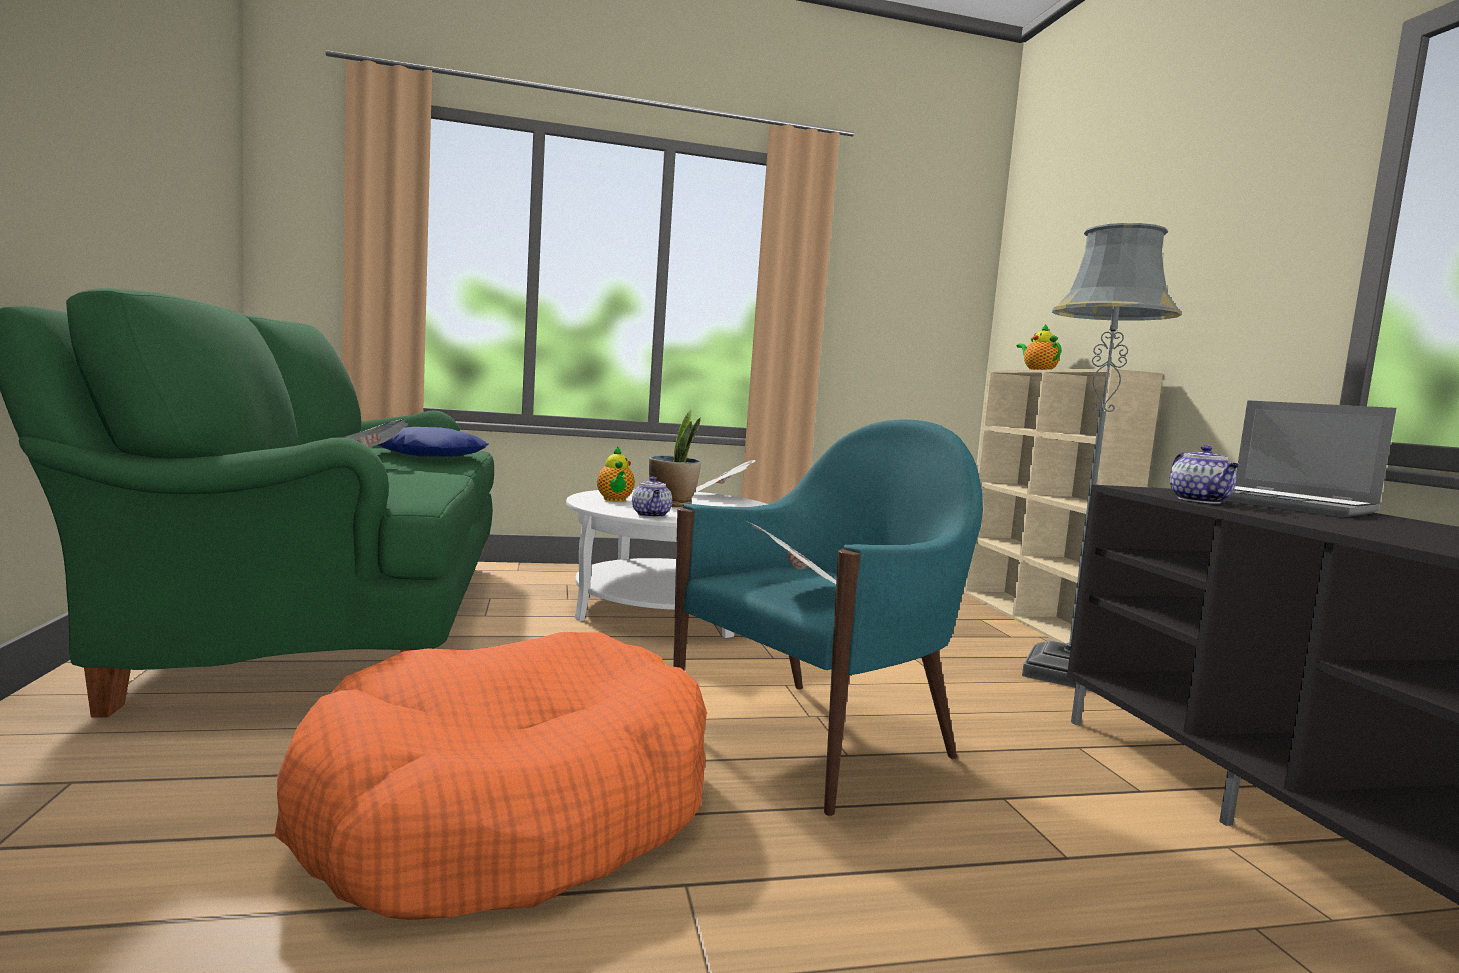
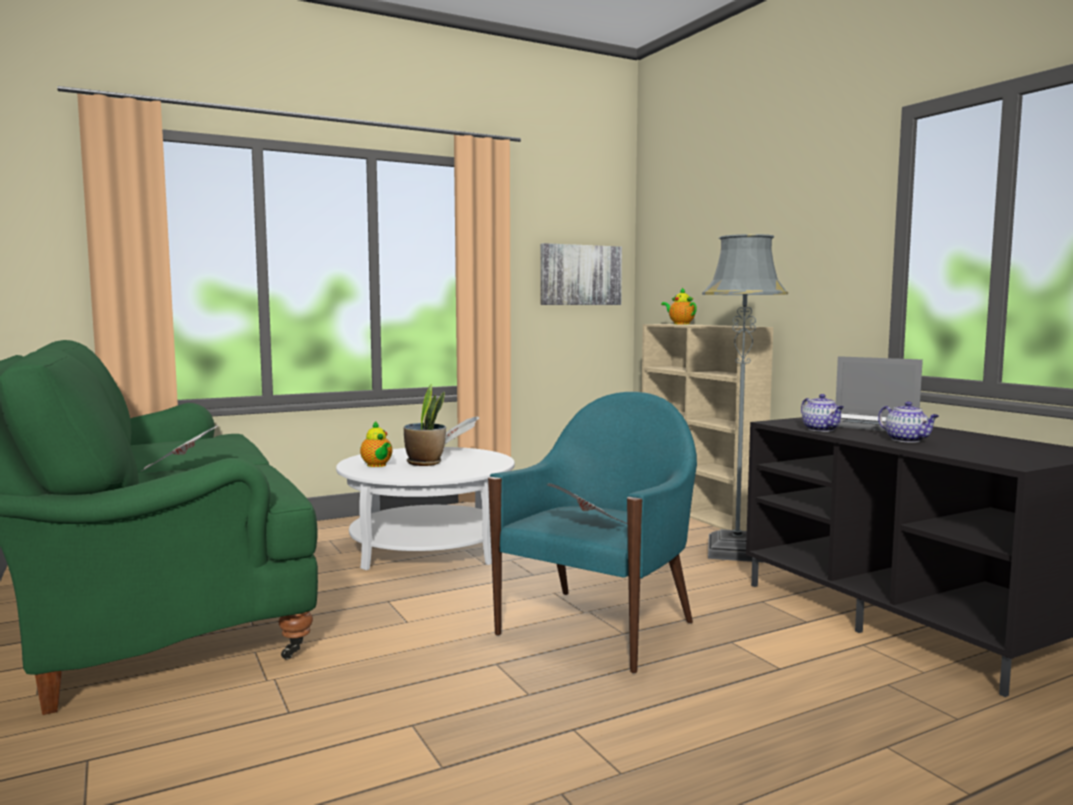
camera: 15 degrees left, 0 degrees up
orange dog bed [275,632,707,920] -> none
blue pillow [378,427,489,457] -> none
teapot [632,476,672,518] -> teapot moved to [878,401,939,443]
none -> picture [541,243,622,305]

